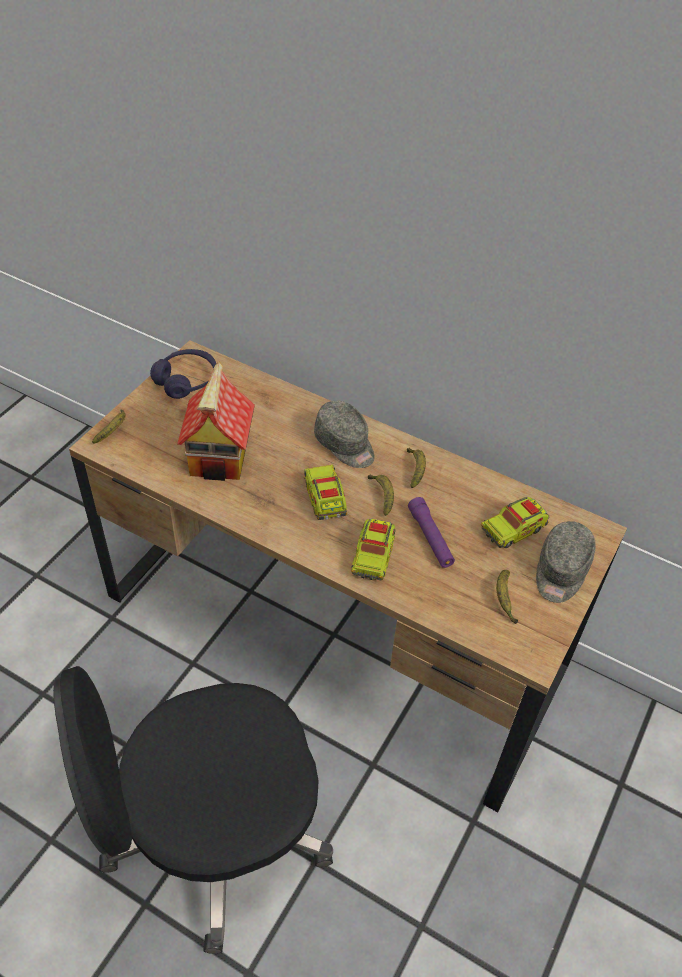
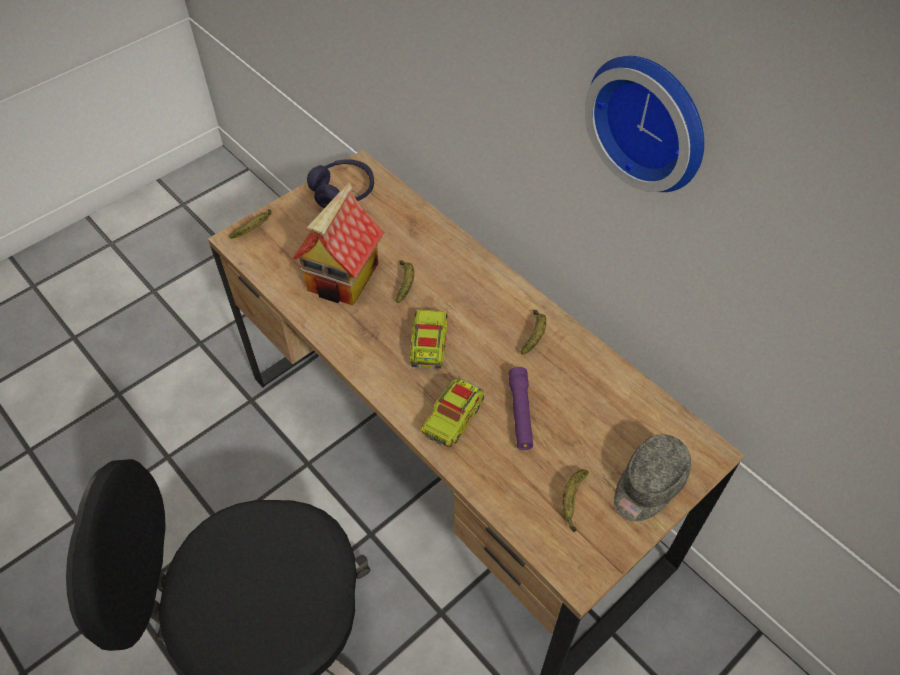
camera: 20 degrees right, 5 degrees up
grey cap [314,401,375,468] -> none
banana [368,474,394,516] -> banana moved to [396,260,414,303]
toy truck [481,497,550,548] -> none
none -> wall clock [585,56,704,192]

